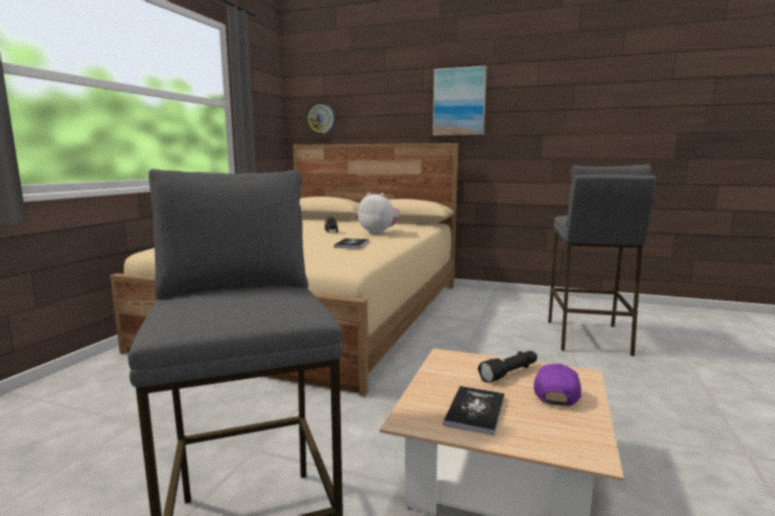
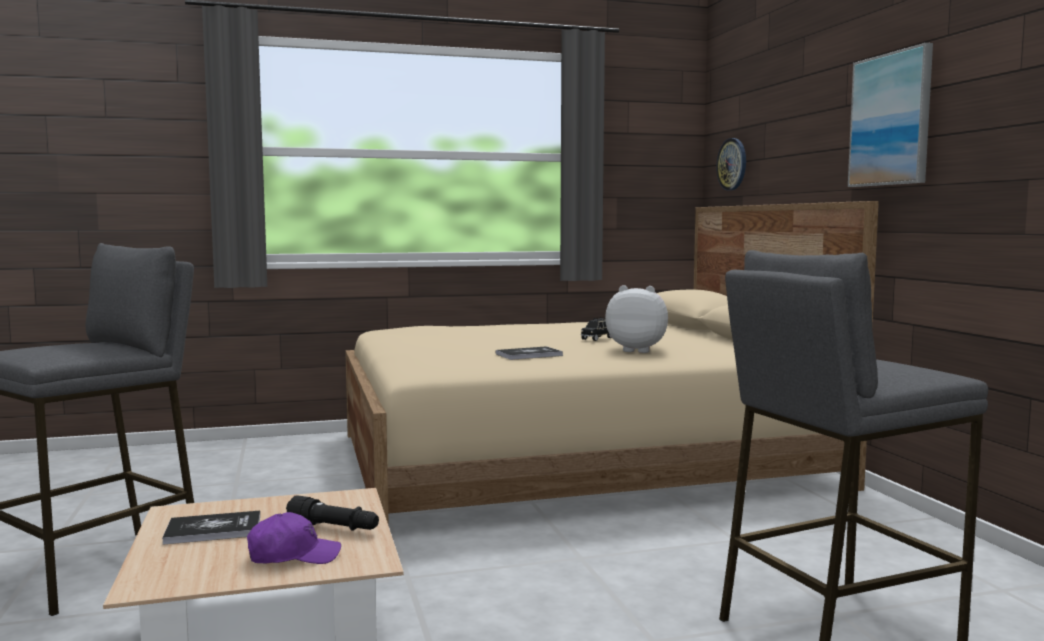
camera: 55 degrees right, 5 degrees down
plush toy [358,192,400,235] -> plush toy turned 75 degrees counterclockwise [605,285,668,353]

